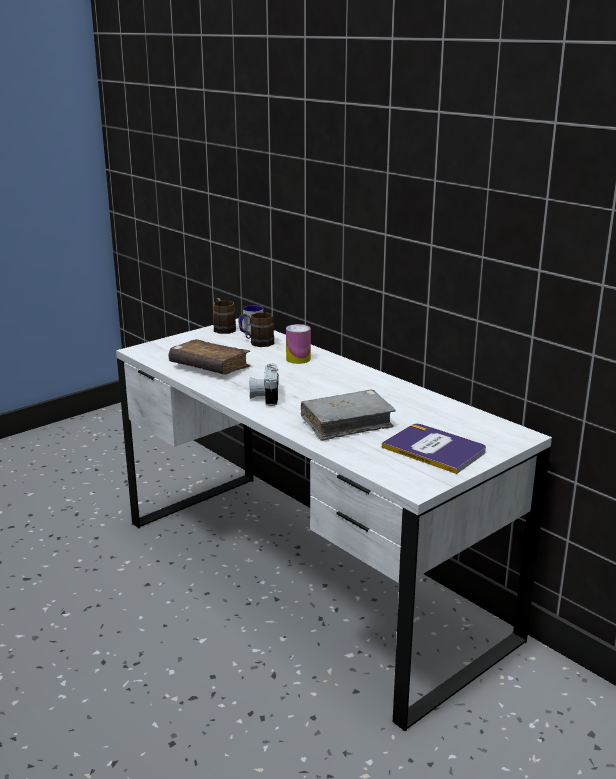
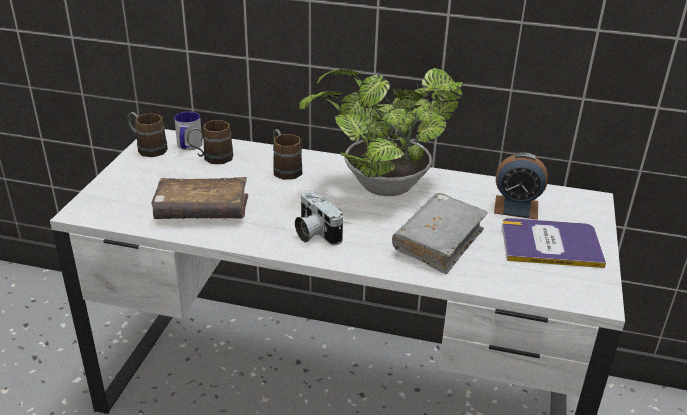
camera: 35 degrees left, 10 degrees up
can [286,324,311,364] -> brown mug [273,129,302,180]
none -> potted plant [299,68,463,196]
none -> alarm clock [494,152,548,220]

